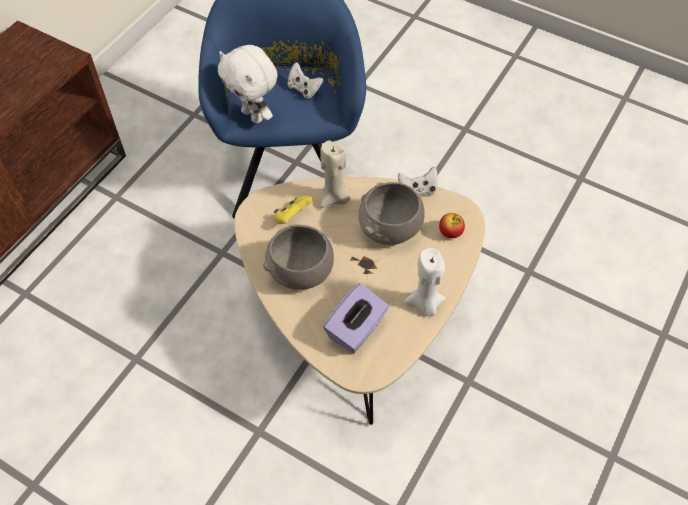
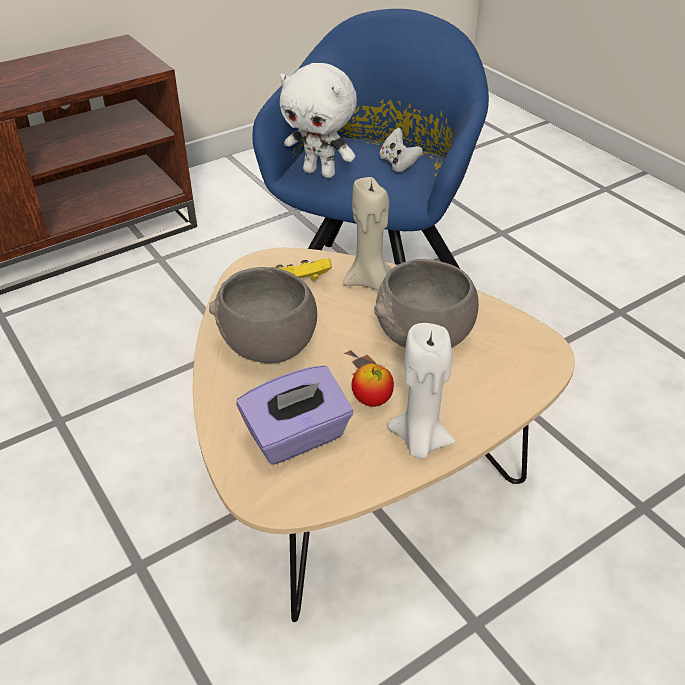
camera: 25 degrees right, 15 degrees down
white plush toy [218,45,278,123] -> white plush toy turned 45 degrees counterclockwise [280,63,357,178]
white game controller [398,167,437,195] -> none
apple [439,213,465,238] -> apple moved to [352,363,394,407]

